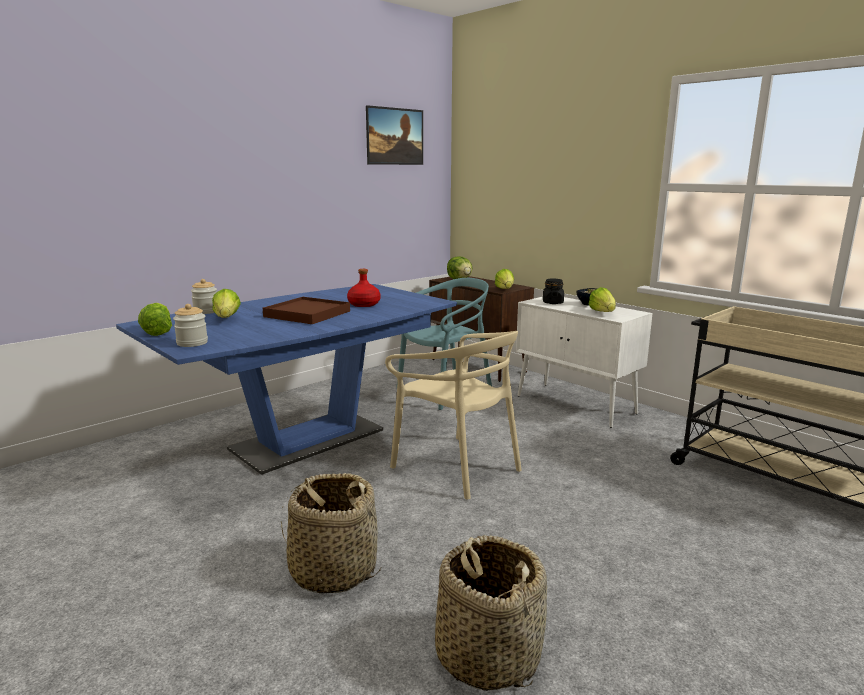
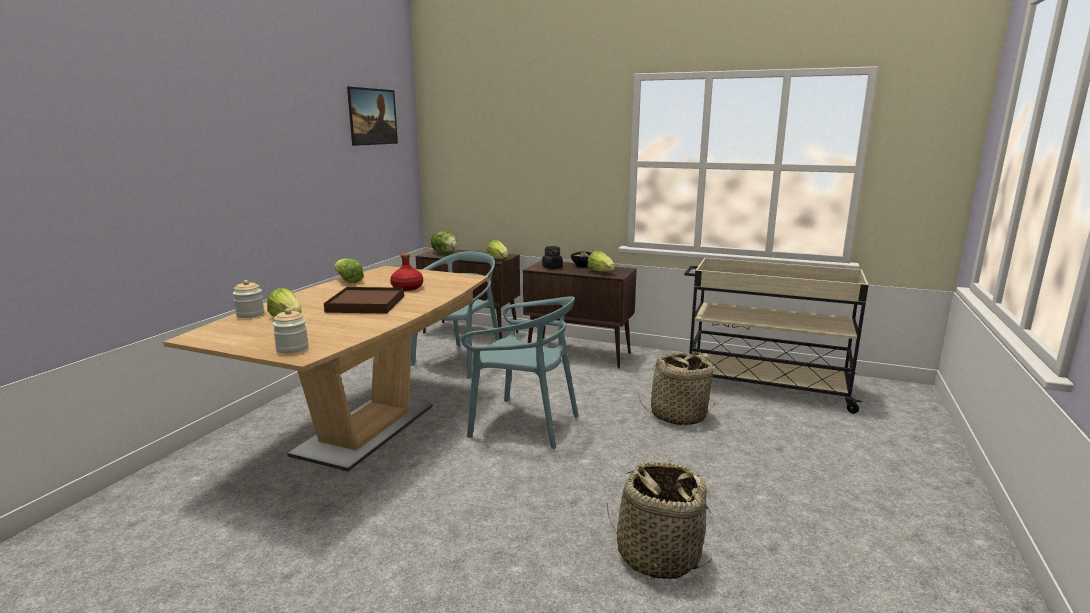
camera: 25 degrees left, 0 degrees up
blue dining table [116,284,457,475] -> brown dining table [163,266,488,471]
lettuce [138,303,172,336] -> lettuce moved to [334,259,364,283]
basket [281,473,382,594] -> basket moved to [638,352,715,425]
beige chair [385,331,522,500] -> turquoise chair [461,296,579,449]
white cabinet [516,297,653,428] -> brown cabinet [523,260,637,368]

